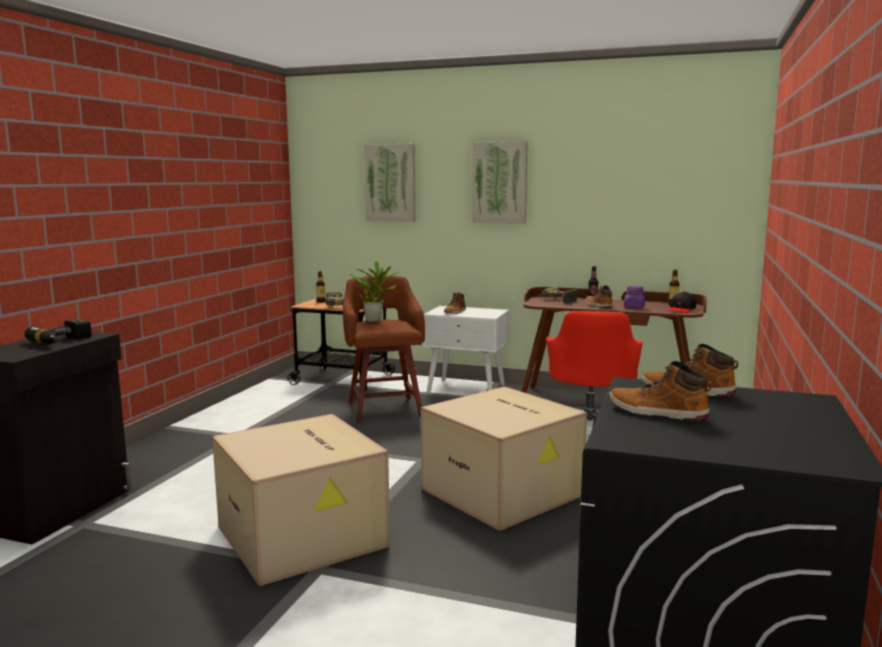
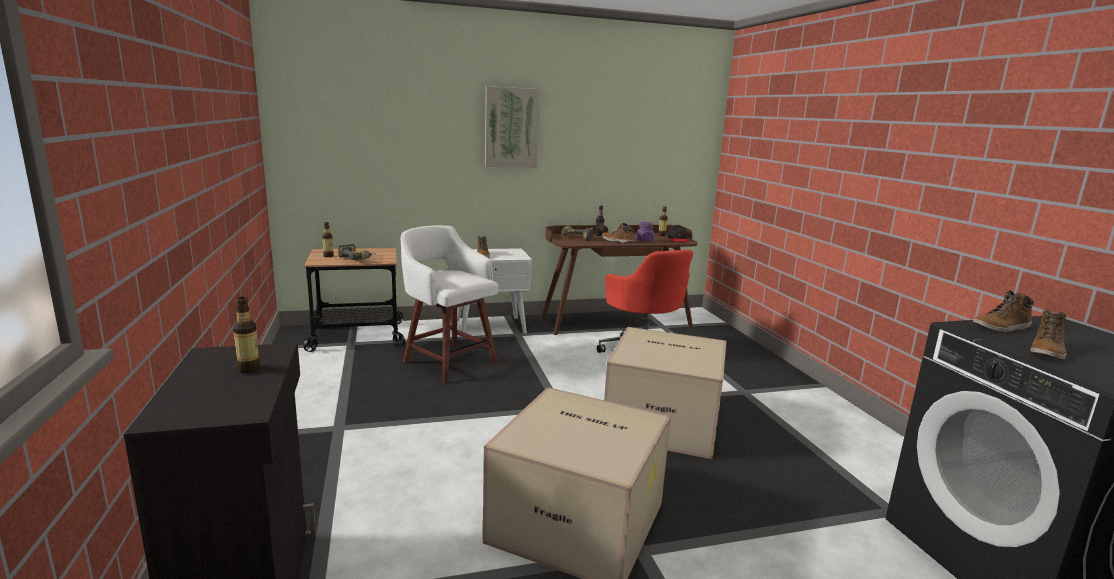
camera: 35 degrees left, 5 degrees up
power drill [25,319,92,344] -> bottle [233,297,261,373]
brown stool [343,276,425,423] -> white stool [401,225,498,383]
potted plant [350,261,400,322] -> none
picture [364,144,415,222] -> none
boot [609,361,712,421] -> boot turned 45 degrees counterclockwise [1030,309,1067,360]

